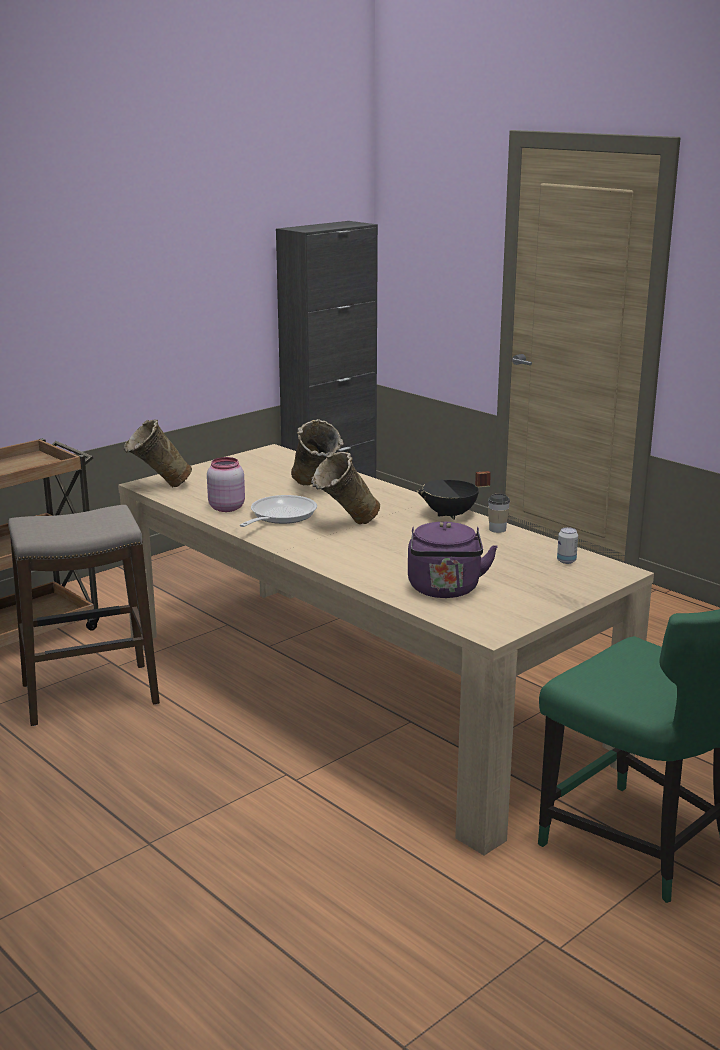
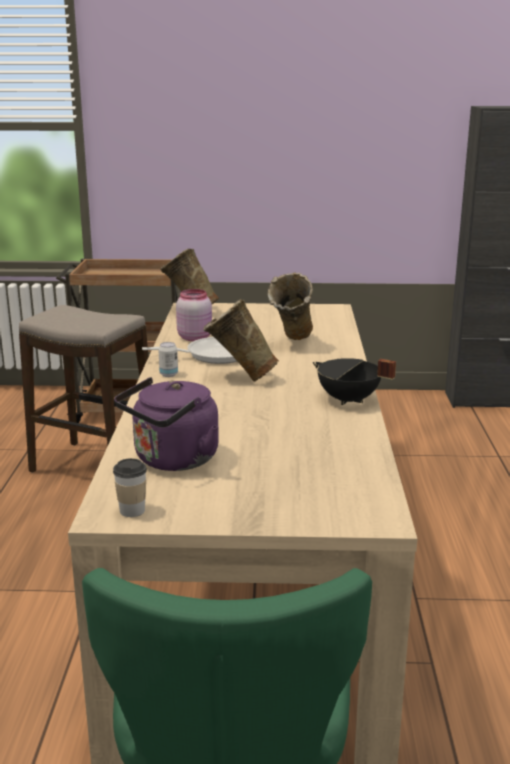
camera: 45 degrees right, 0 degrees up
cup [488,494,510,533] -> cup moved to [113,458,147,517]
can [557,527,578,564] -> can moved to [158,342,178,377]

